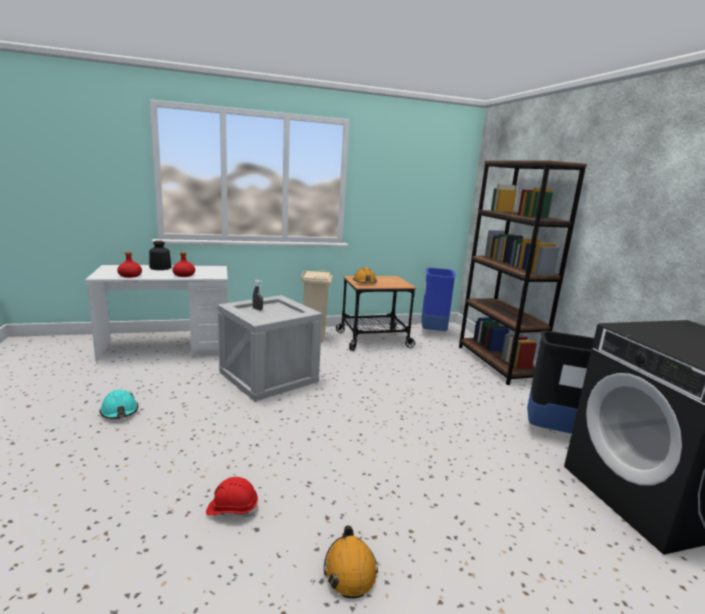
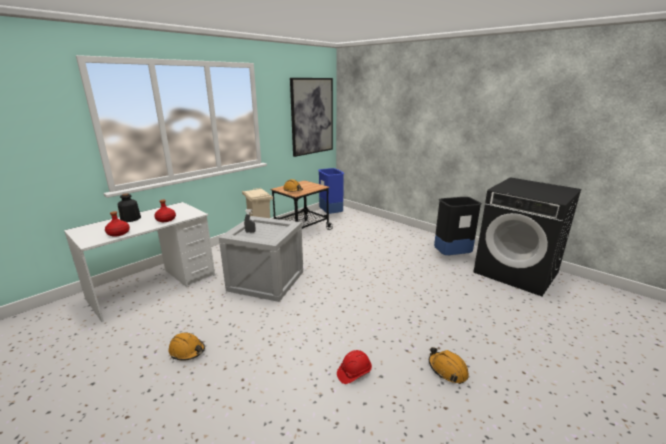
camera: 30 degrees left, 5 degrees up
turquoise hard hat [99,390,138,419] -> orange hard hat [168,333,205,361]
brown bookcase [459,160,587,385] -> none
none -> picture [290,78,333,157]

